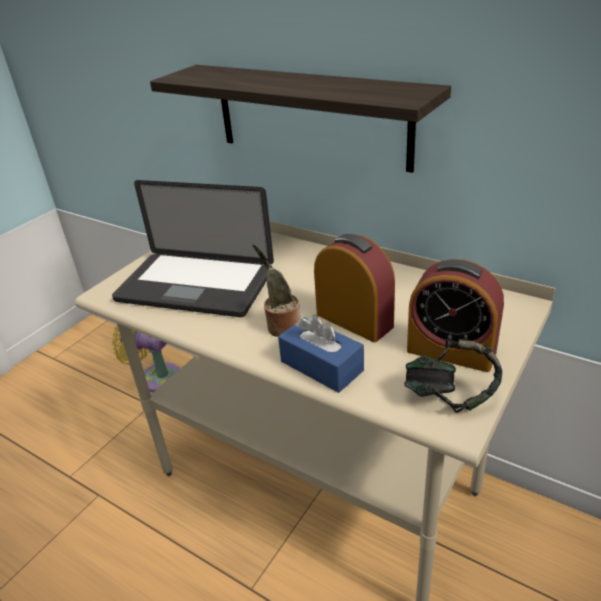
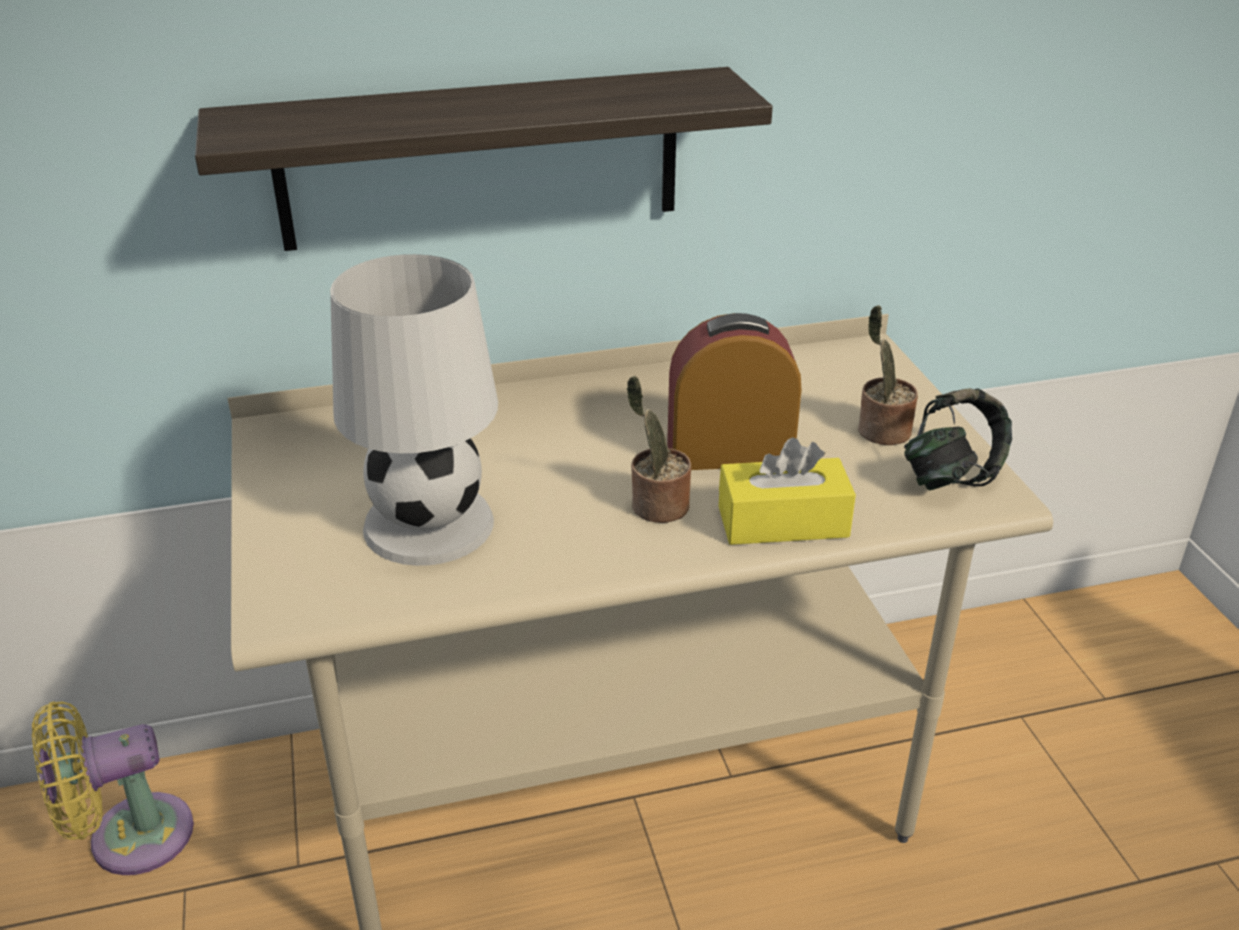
camera: 50 degrees left, 0 degrees up
laptop [112,180,274,317] -> white table lamp [330,254,498,566]
blue tissue box [278,315,364,393] -> yellow tissue box [719,437,856,545]
alarm clock [407,259,504,372] -> potted plant [858,305,918,445]

